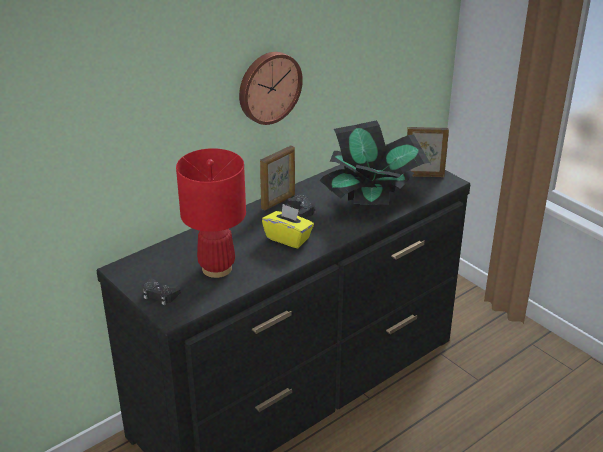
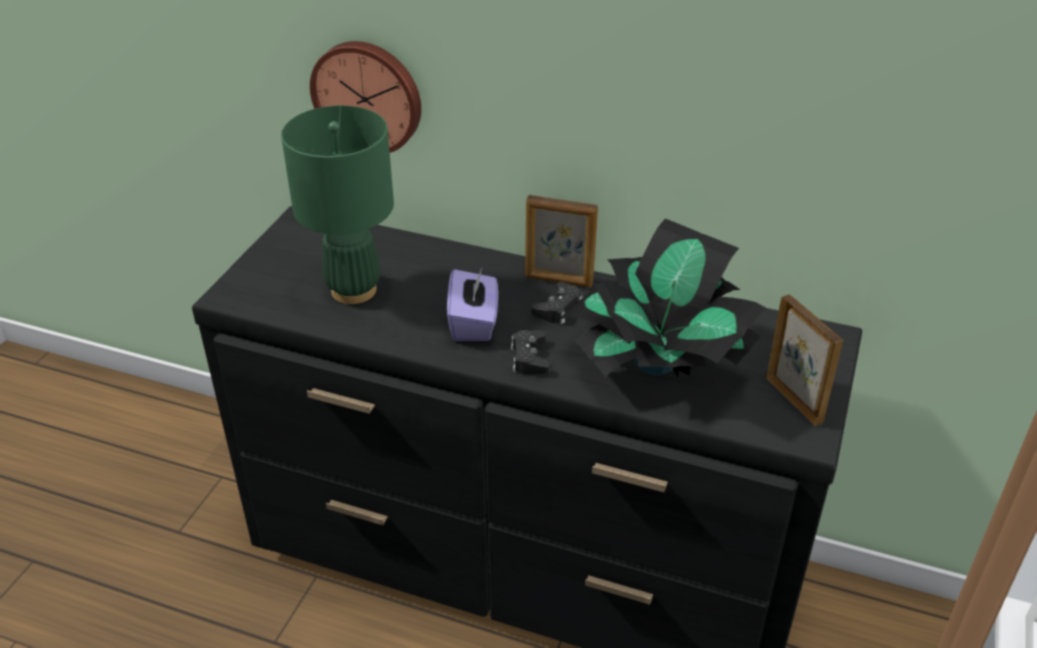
camera: 60 degrees right, 5 degrees up
black game controller [143,279,181,305] -> black game controller moved to [511,330,550,375]
red table lamp [176,148,246,278] -> green table lamp [281,106,394,304]
wall clock [239,52,303,125] -> wall clock moved to [310,41,421,153]
yellow tissue box [262,204,314,248] -> purple tissue box [447,269,498,341]

